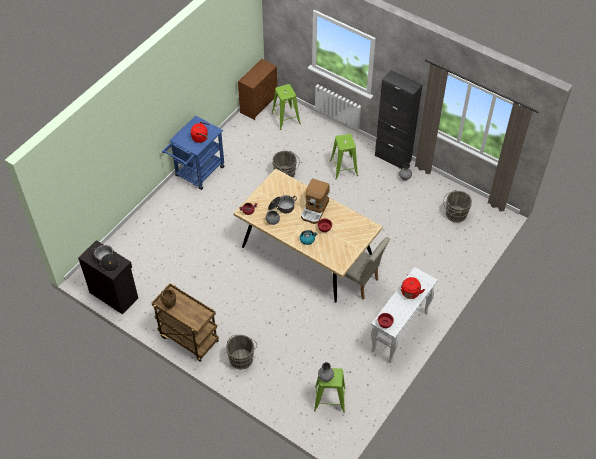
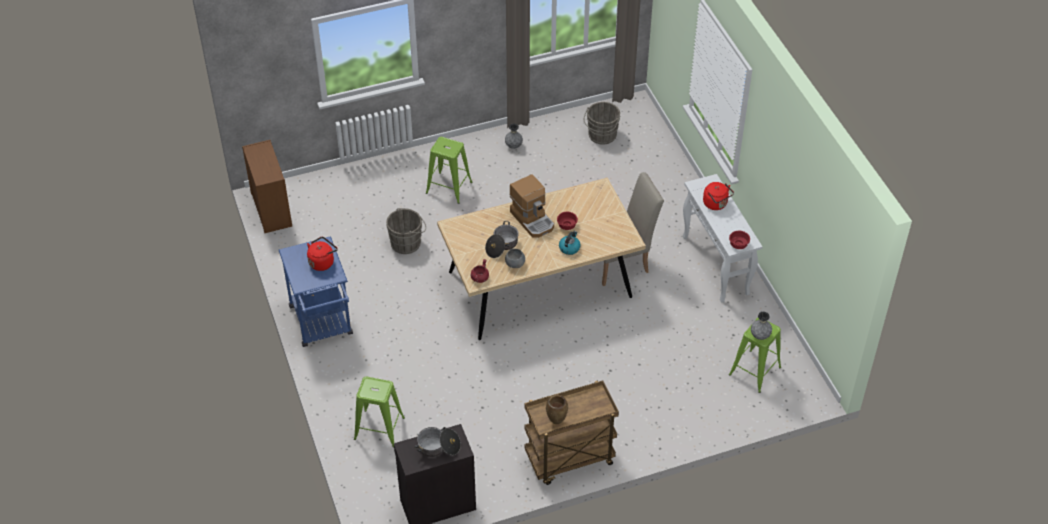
camera: 55 degrees left, 5 degrees down
grey bucket [226,335,257,369] -> none
green stool [271,84,301,130] -> green stool moved to [354,376,405,448]
black cabinet [375,70,422,169] -> none

